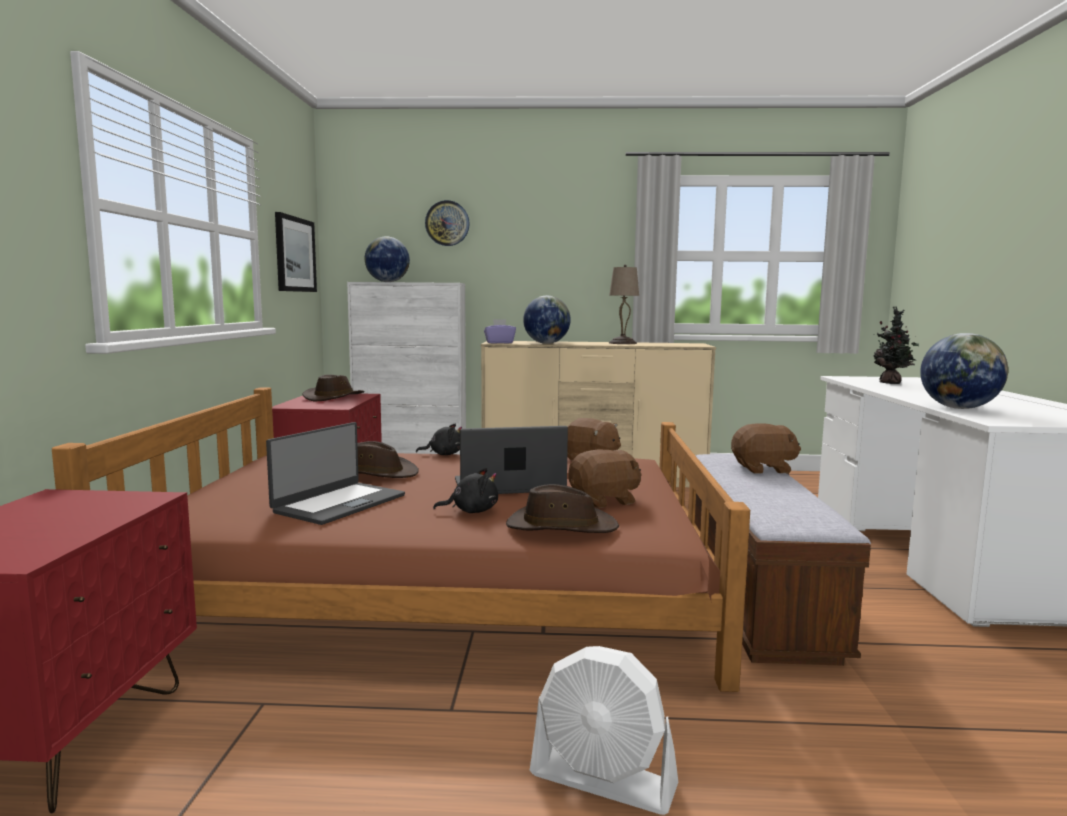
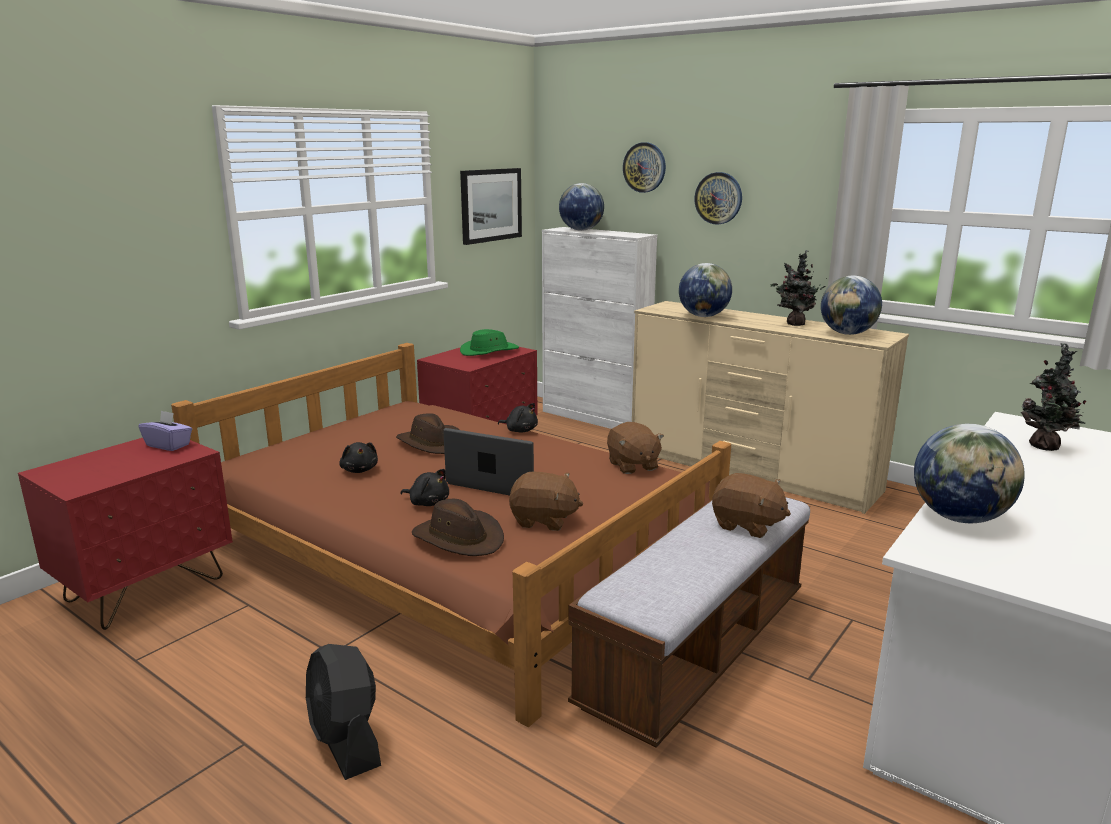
camera: 35 degrees right, 10 degrees up
laptop [266,422,405,525] -> black plush toy [339,442,378,473]
brown hat [302,375,365,401] -> green hat [460,329,519,356]
purple tissue box [484,319,516,343] -> purple tissue box moved to [138,410,192,451]
white fan [530,646,678,815] -> black fan [306,644,381,780]
beige table lamp [609,265,639,344] -> potted plant [770,250,825,326]
none -> wall clock [694,172,742,225]
none -> globe [821,276,882,335]

